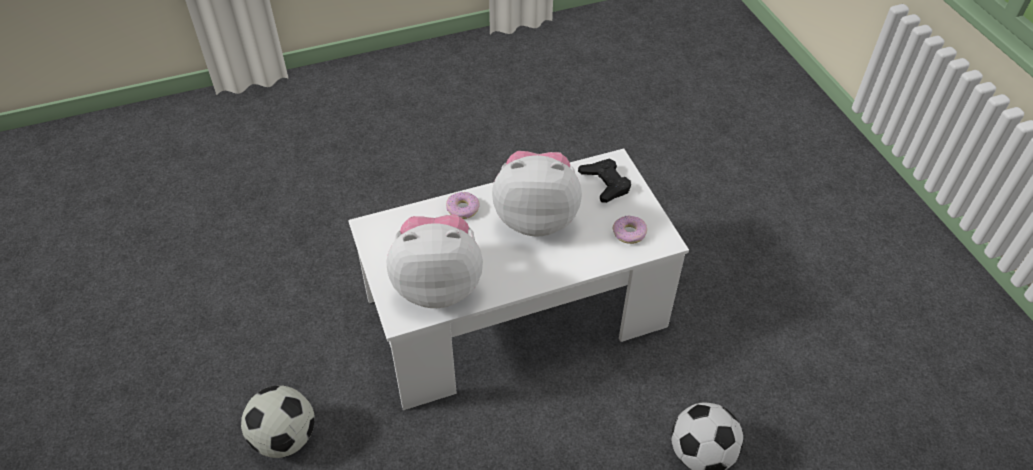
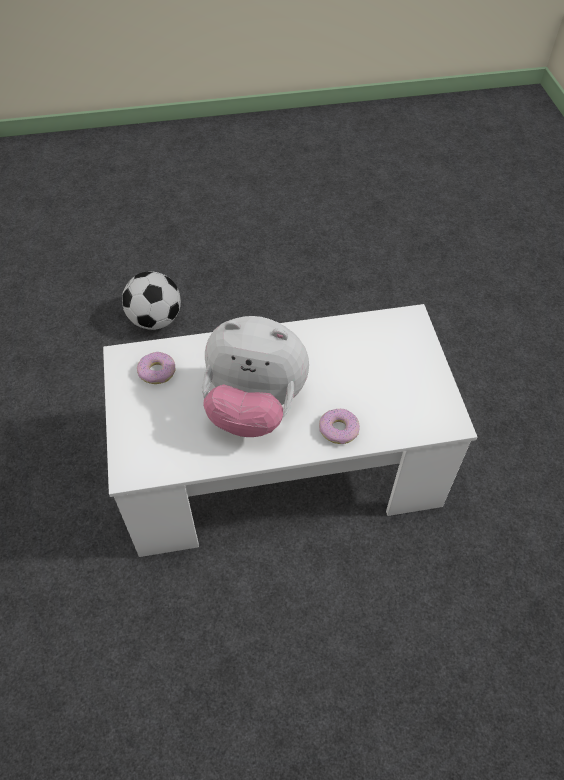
camera: 170 degrees left, 5 degrees up
football [241,385,315,458] -> none
plush toy [387,214,483,308] -> none
black game controller [578,158,631,203] -> none

